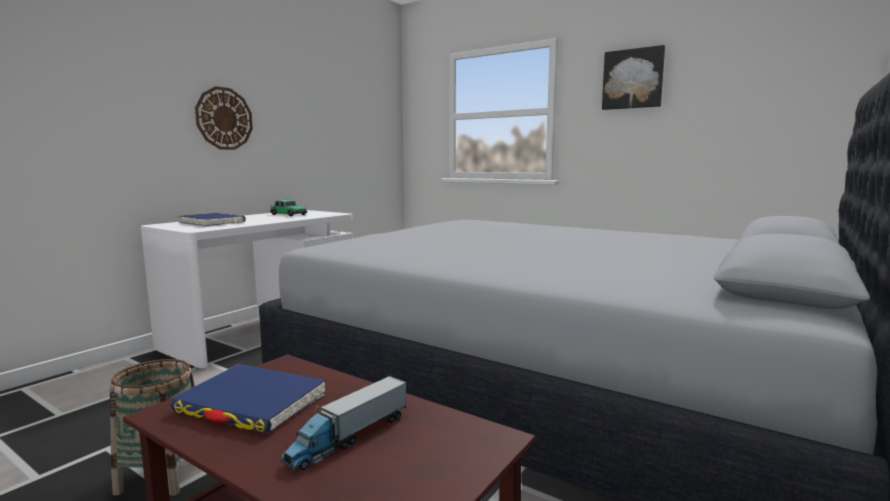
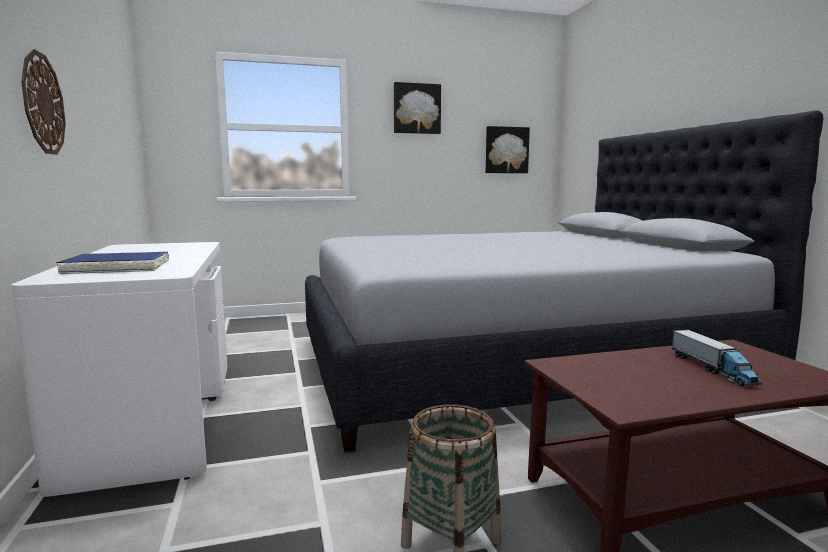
camera: 50 degrees left, 0 degrees up
blue book [170,364,326,433] -> none
toy car [270,200,307,217] -> none
none -> picture [486,126,530,173]

